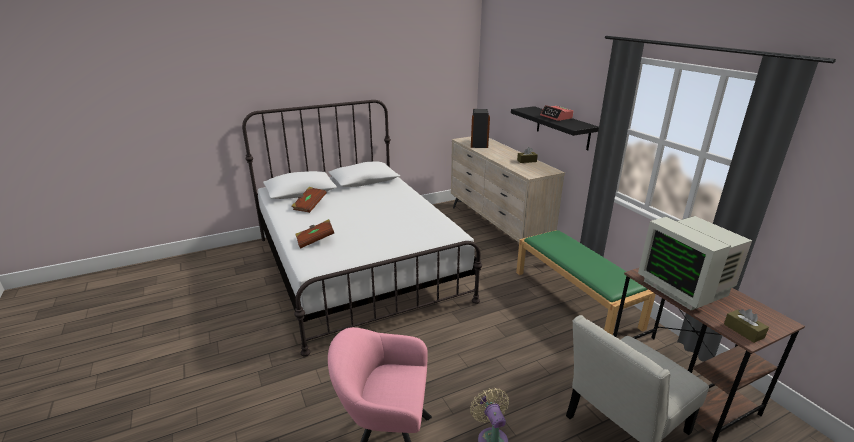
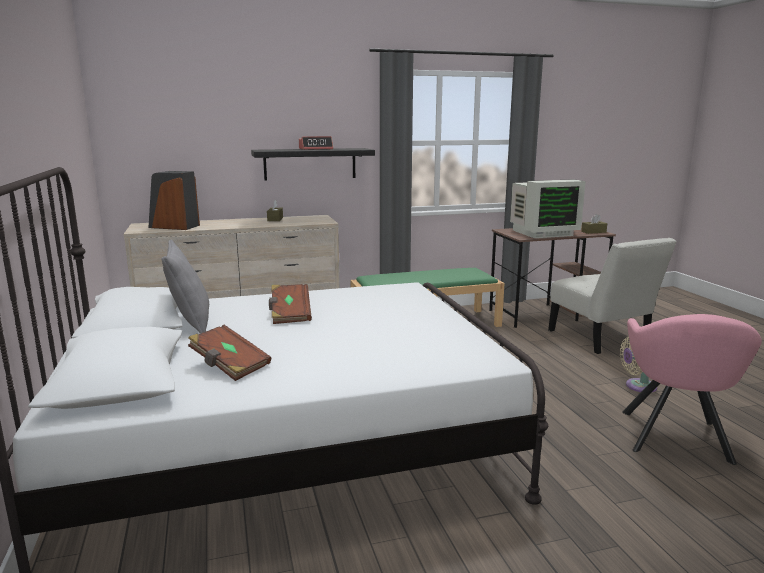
camera: 80 degrees left, 10 degrees down
brown book [295,219,334,249] -> brown book moved to [269,284,312,324]
none -> grey pillow [161,240,209,334]

